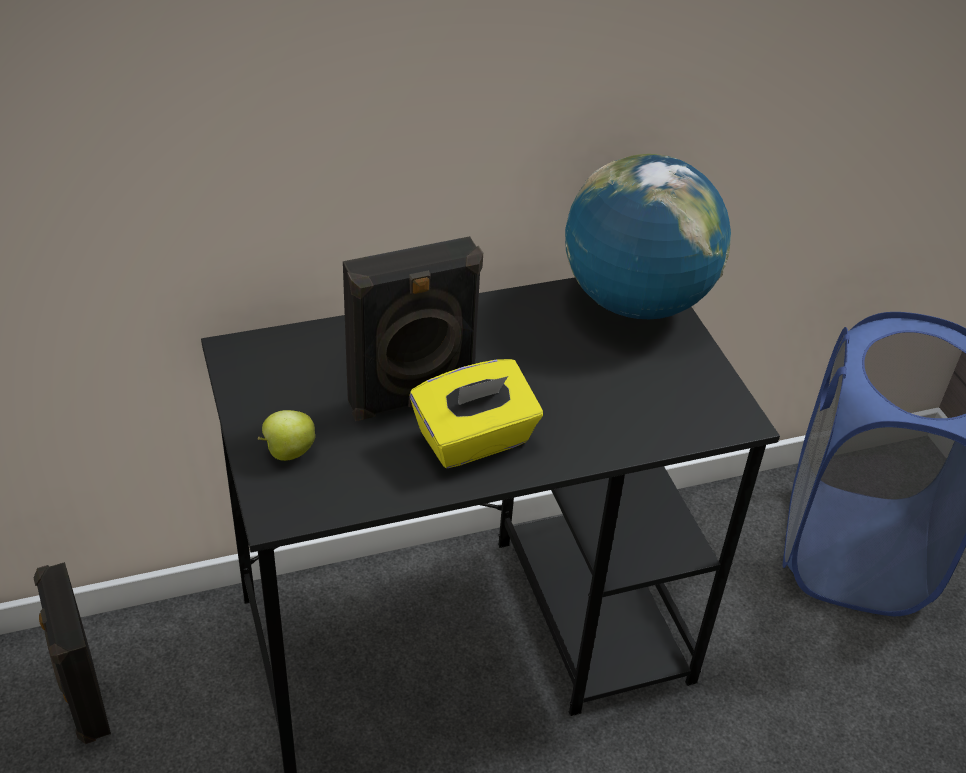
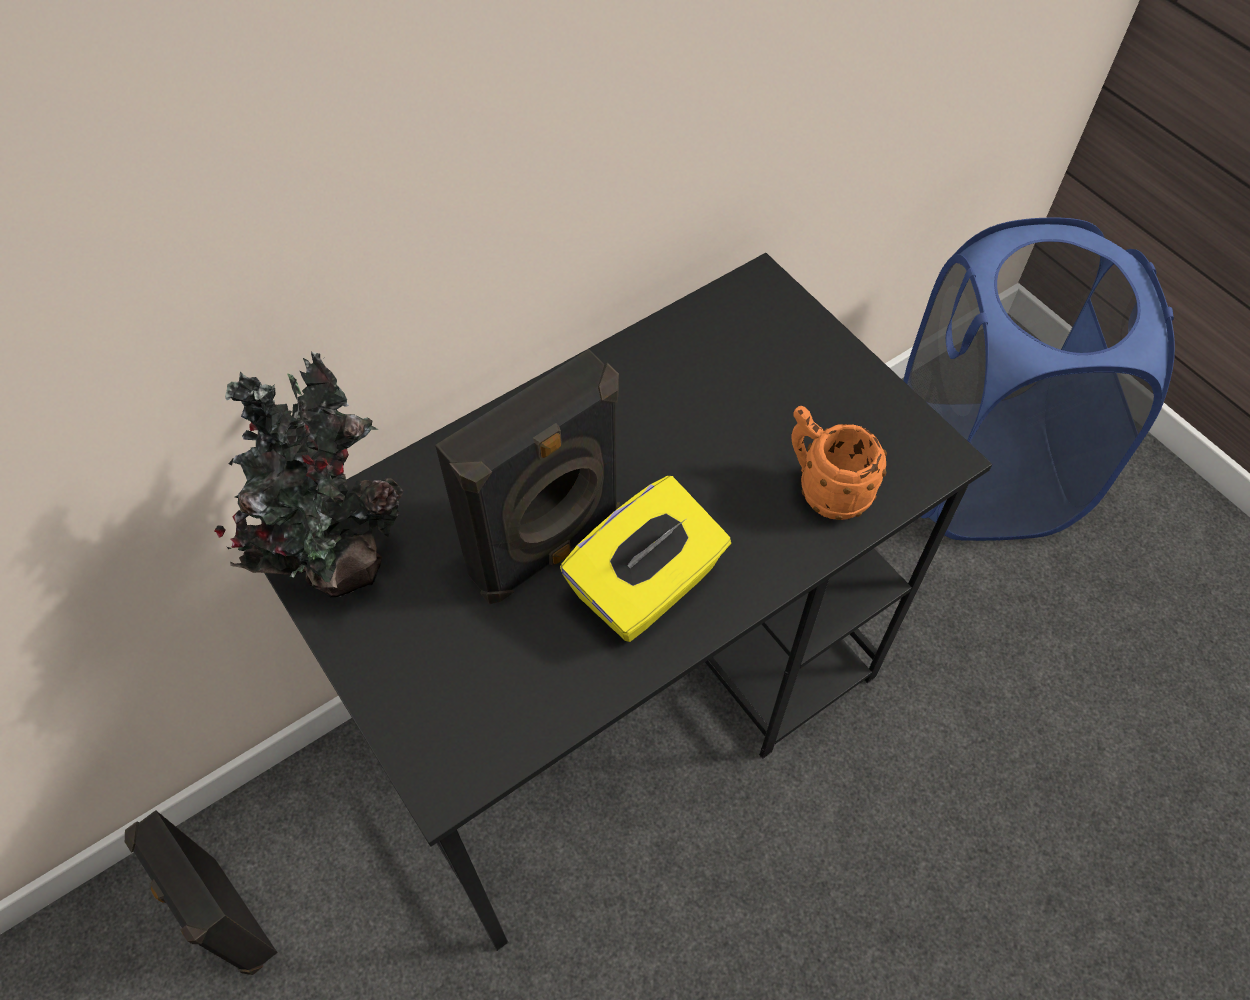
camera: 15 degrees left, 15 degrees up
apple [257,410,315,461] -> none
globe [565,154,731,319] -> none
none -> potted plant [214,352,404,597]
none -> orange mug [791,406,887,520]

